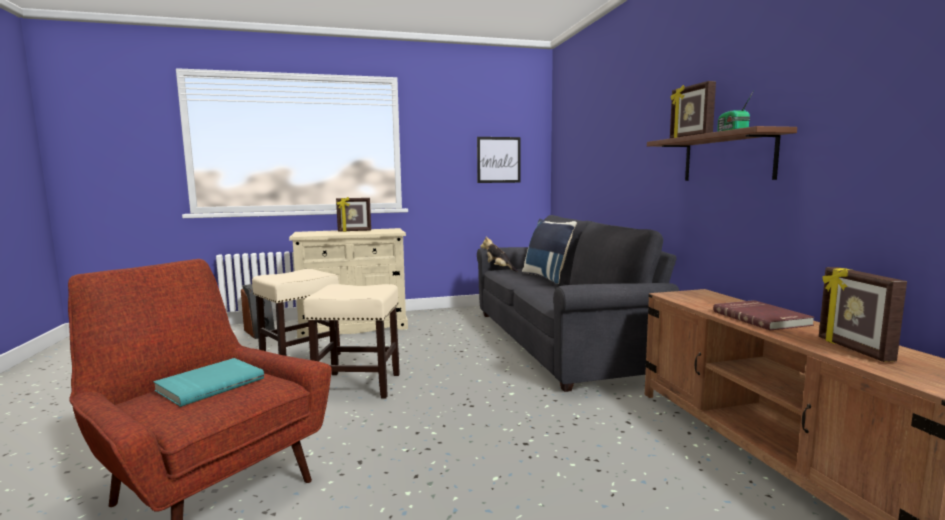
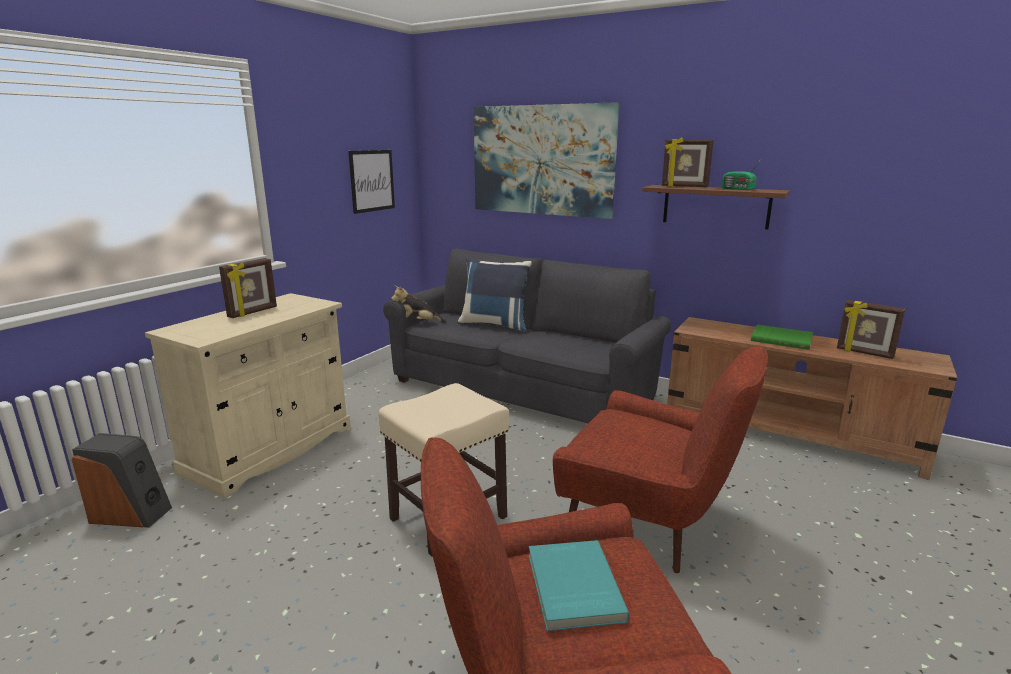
camera: 45 degrees left, 10 degrees up
beige stool [252,269,341,356] -> none
red book [713,300,815,331] -> green book [751,324,813,350]
none -> picture [474,102,619,219]
none -> red armchair [553,346,768,573]

